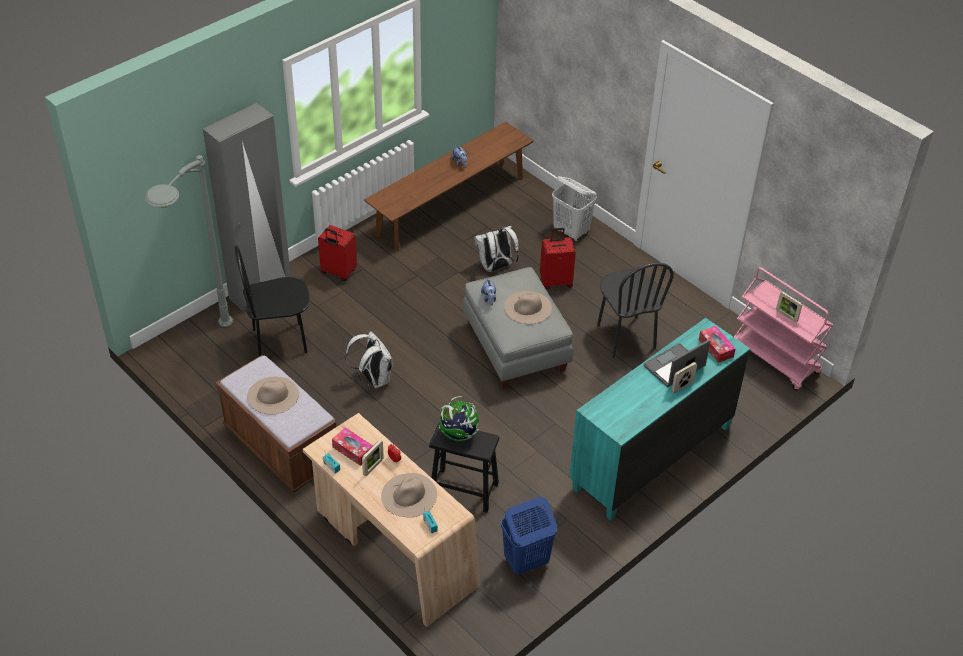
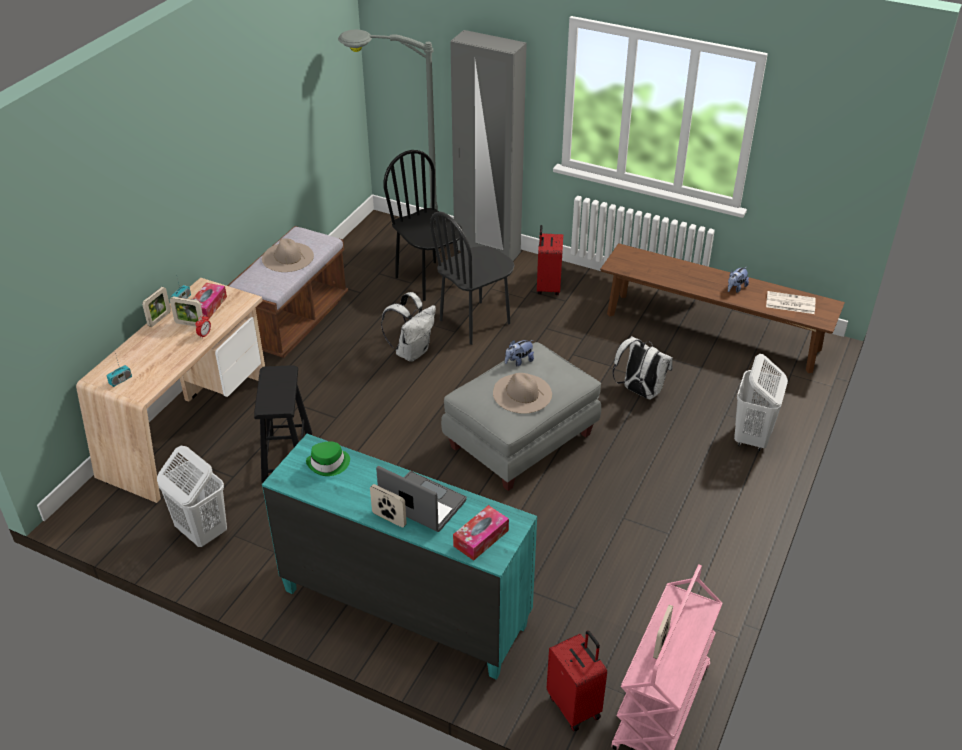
camera: 70 degrees right, 5 degrees down
beige hat [381,473,437,517] -> none
globe [439,396,479,441] -> none
blue laundry basket [501,497,557,575] -> white laundry basket [157,446,227,547]
red suitcase [540,228,576,289] -> red suitcase moved to [547,630,607,731]
black chair [597,263,674,358] -> black chair moved to [430,211,515,345]
none -> picture frame [142,287,171,327]
none -> green hat [306,442,350,476]
none -> newspaper [766,291,815,314]

